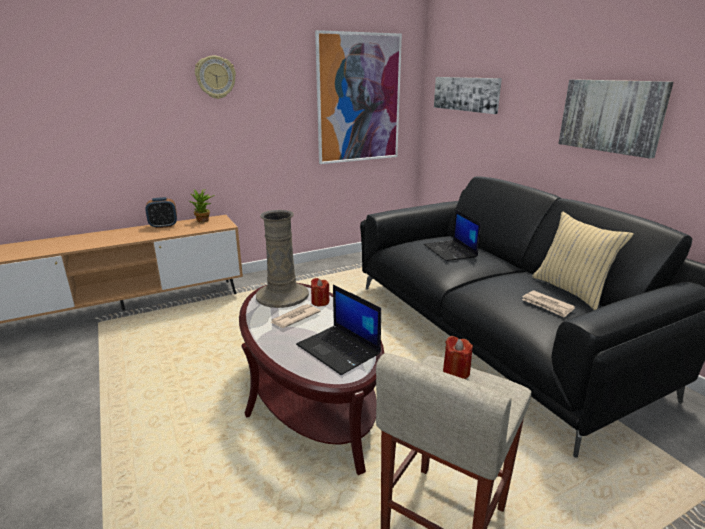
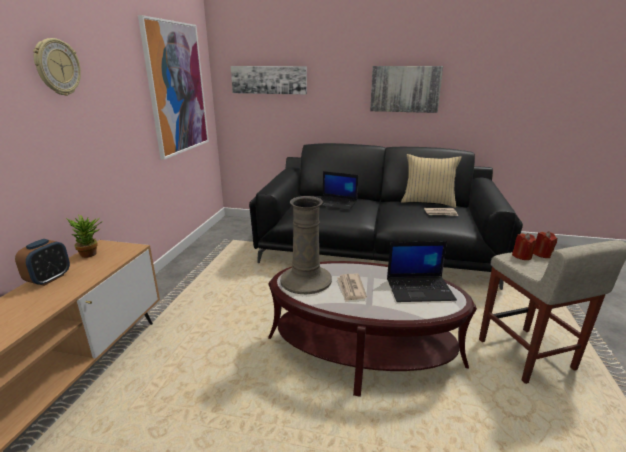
camera: 50 degrees left, 0 degrees up
red candle [311,278,330,306] -> red candle moved to [533,231,557,258]

